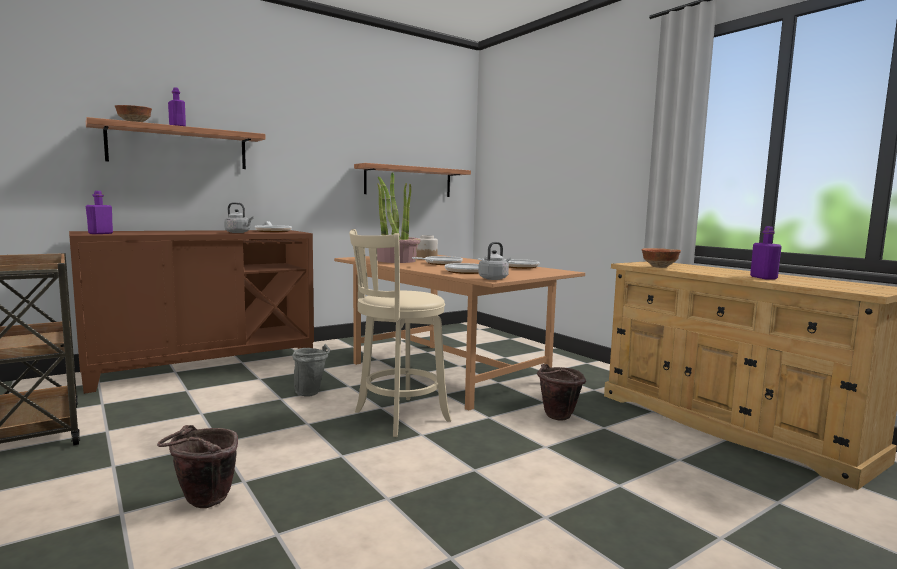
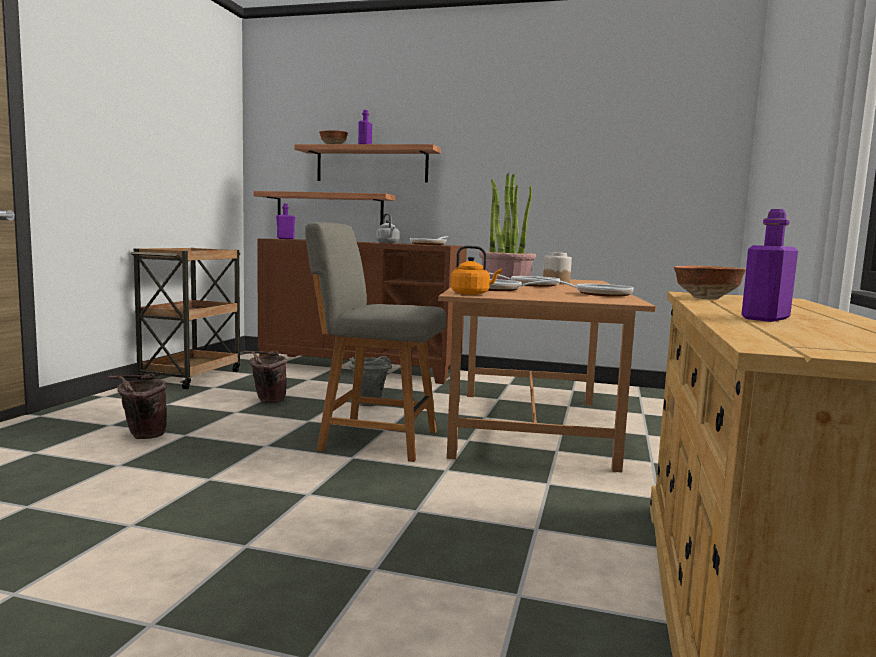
camera: 50 degrees right, 0 degrees up
beige stool [349,229,451,437] -> grey chair [305,222,446,462]
shelf [354,163,471,197] -> shelf moved to [254,191,395,225]
grey kettle [478,242,511,280] -> orange kettle [451,245,502,295]
brown bucket [537,364,586,421] -> brown bucket moved to [243,351,288,403]

